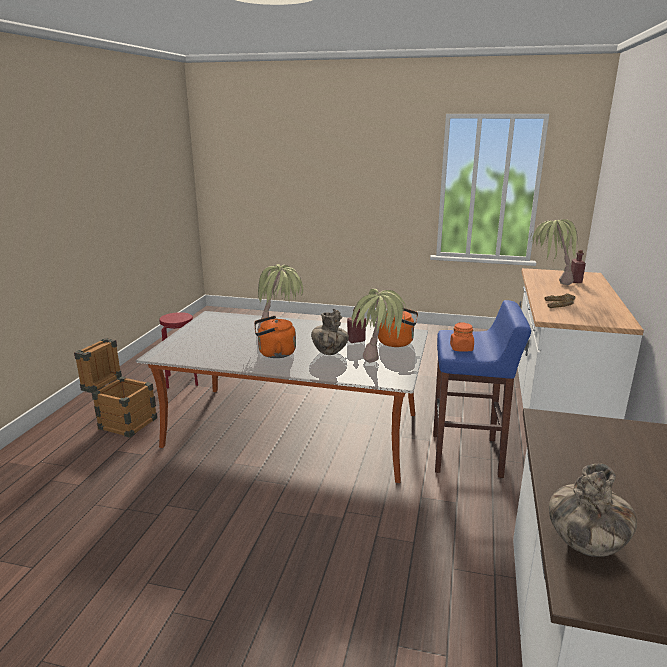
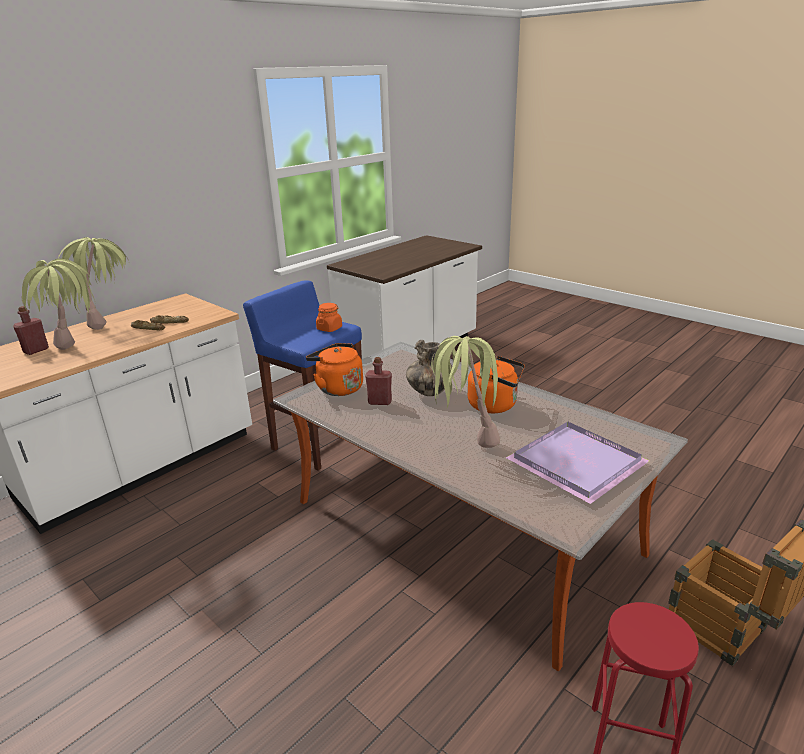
camera: 150 degrees left, 5 degrees up
potted plant [352,289,406,363] -> potted plant moved to [57,237,129,330]
vase [549,464,637,557] -> none
none -> purple tray [506,422,649,504]

